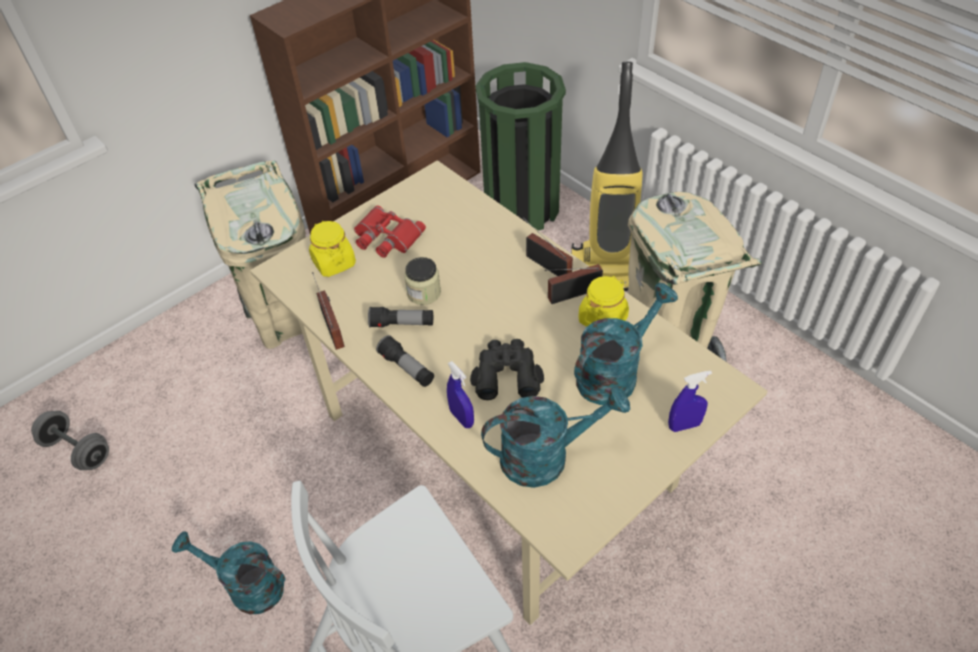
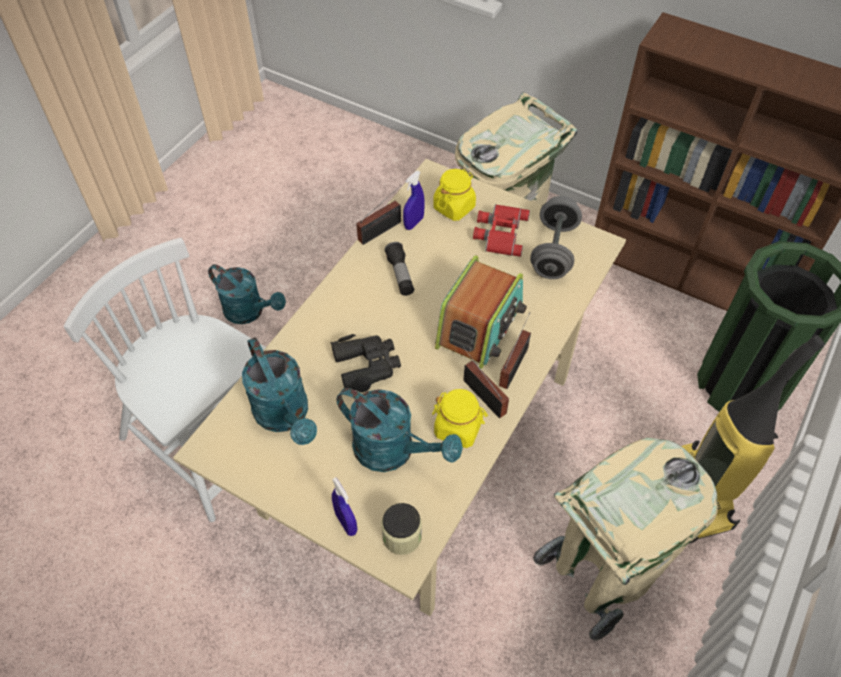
camera: 70 degrees right, 5 degrees up
grey dumbbell [31,411,109,470] -> grey dumbbell moved to [530,196,582,279]
turquoise watering can [172,531,286,614] -> turquoise watering can turned 120 degrees clockwise [208,264,286,324]
flashlight [376,335,434,387] -> none
jar [404,257,441,305] -> jar moved to [381,503,422,555]
blue spray bottle [447,361,474,428] -> blue spray bottle moved to [403,171,425,230]
none -> radio [435,255,527,369]

